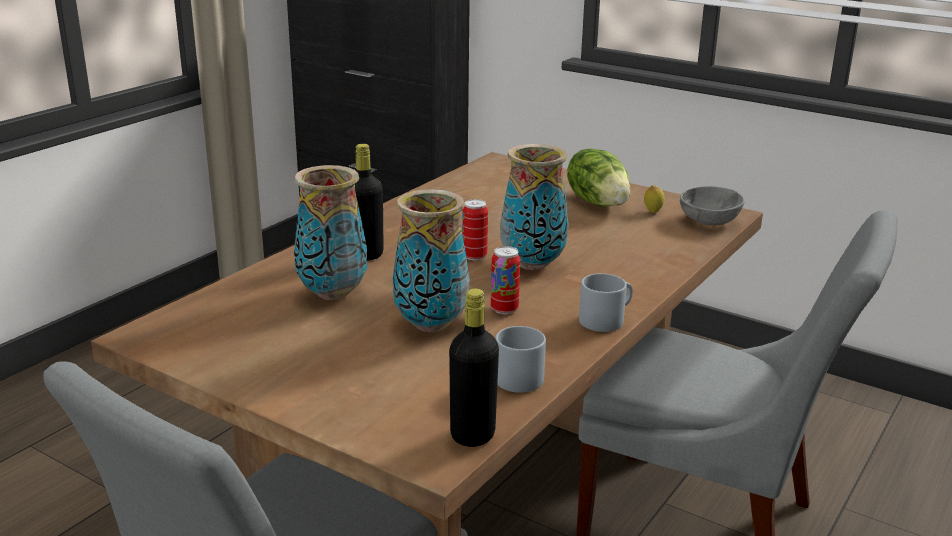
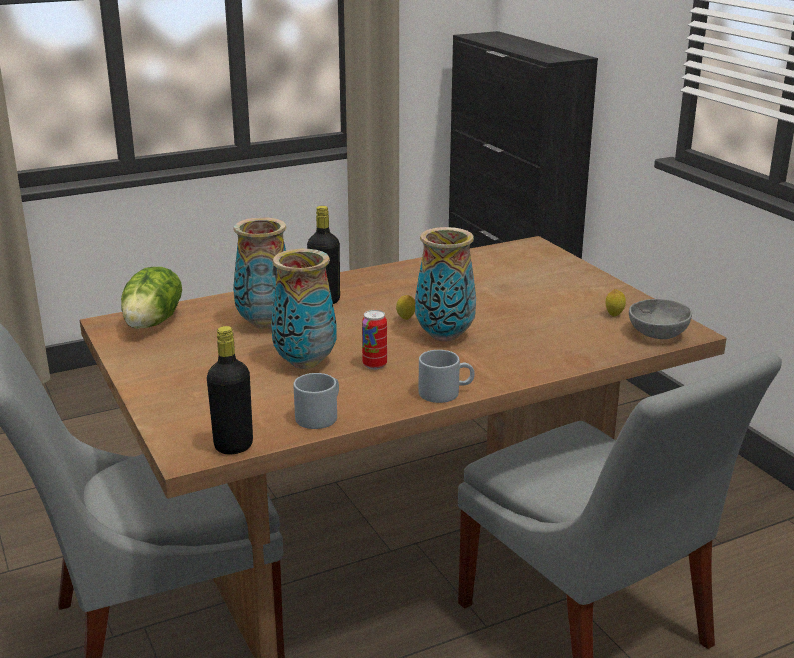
camera: 30 degrees right, 0 degrees up
can [462,199,488,261] -> lemon [396,295,415,320]
lettuce [567,148,630,206] -> lettuce moved to [121,267,182,329]

